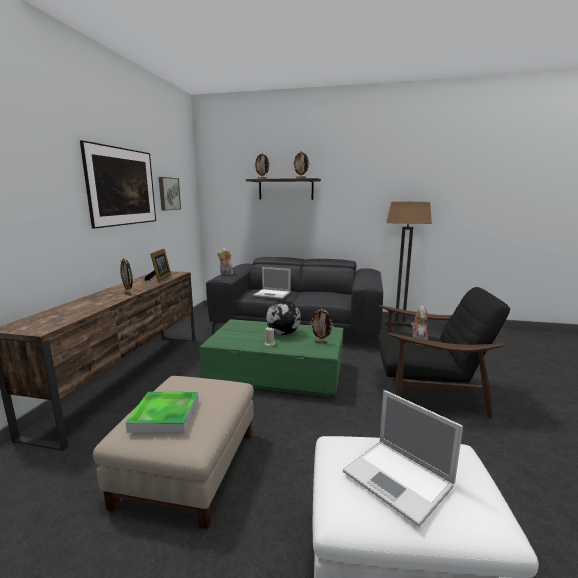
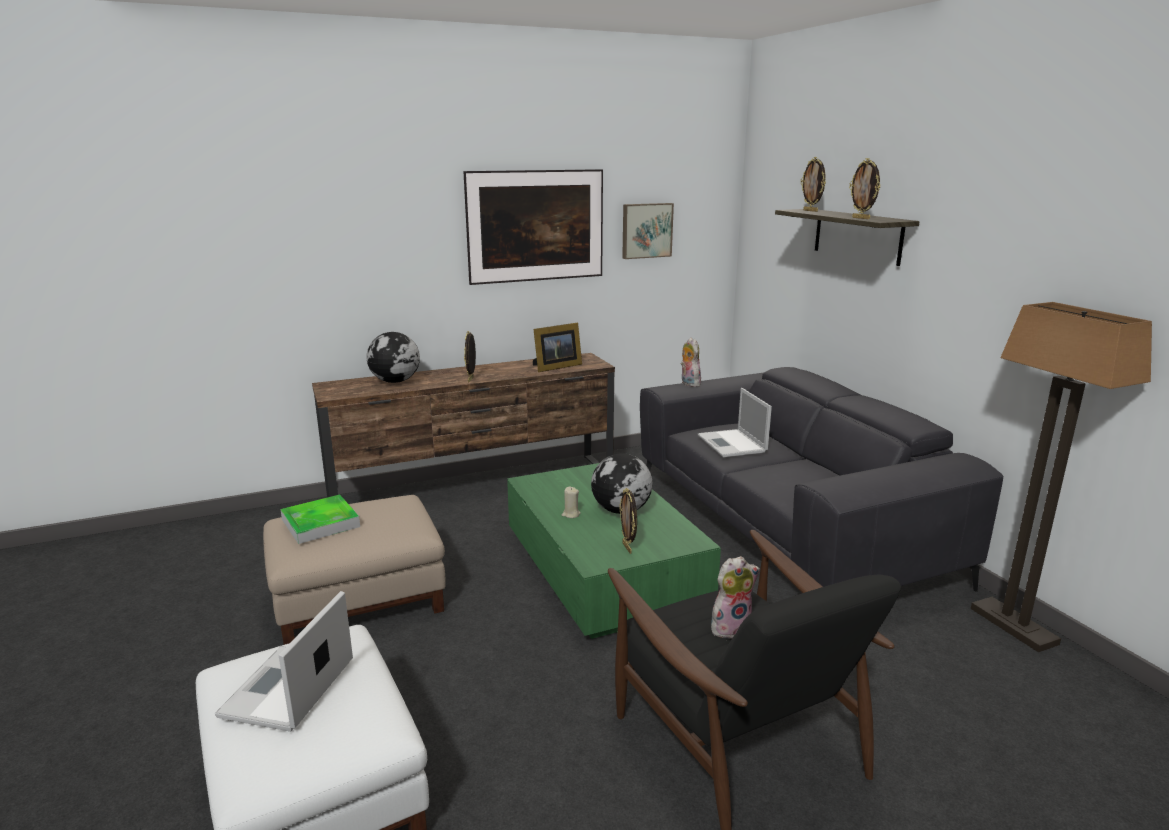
camera: 55 degrees right, 5 degrees up
none -> globe [366,332,420,383]

